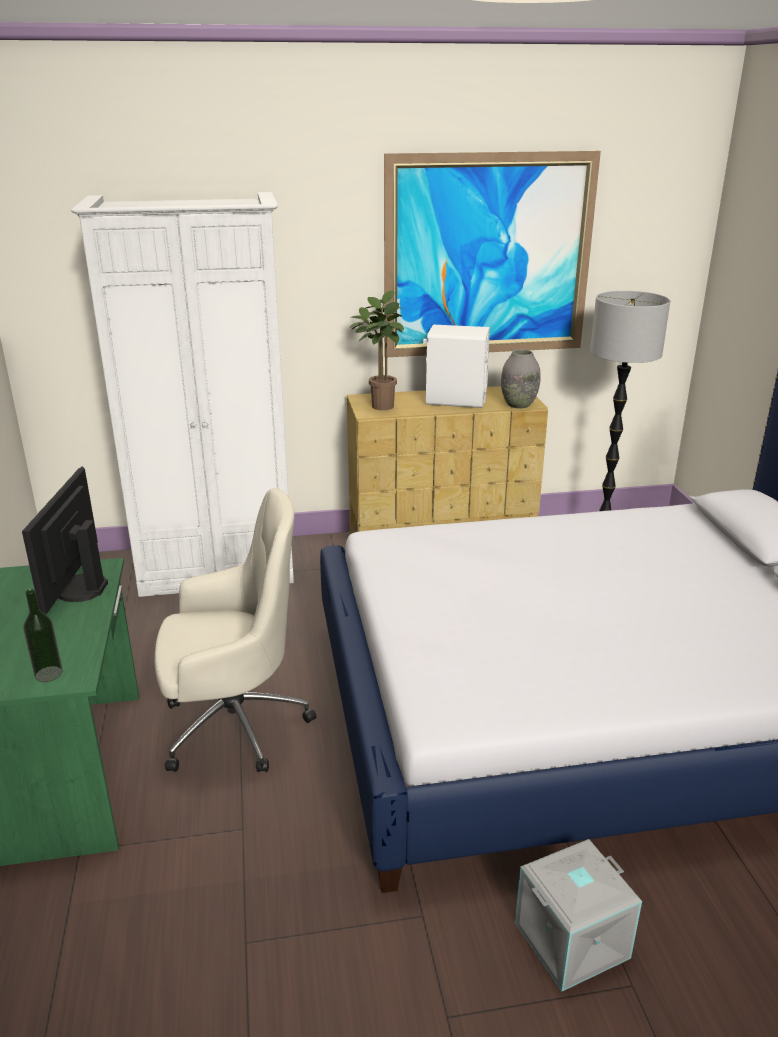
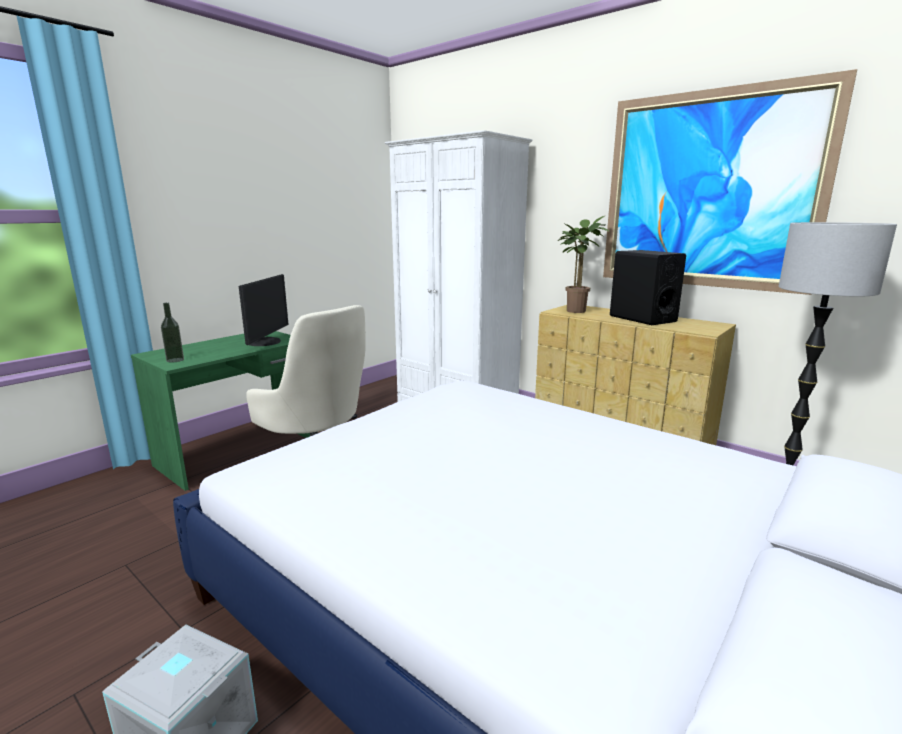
camera: 50 degrees right, 10 degrees down
monitor [22,467,108,614] -> monitor turned 135 degrees clockwise [239,274,289,346]
white speaker [423,325,490,408] -> black speaker [610,250,686,325]
grey vase [501,349,540,408] -> none

